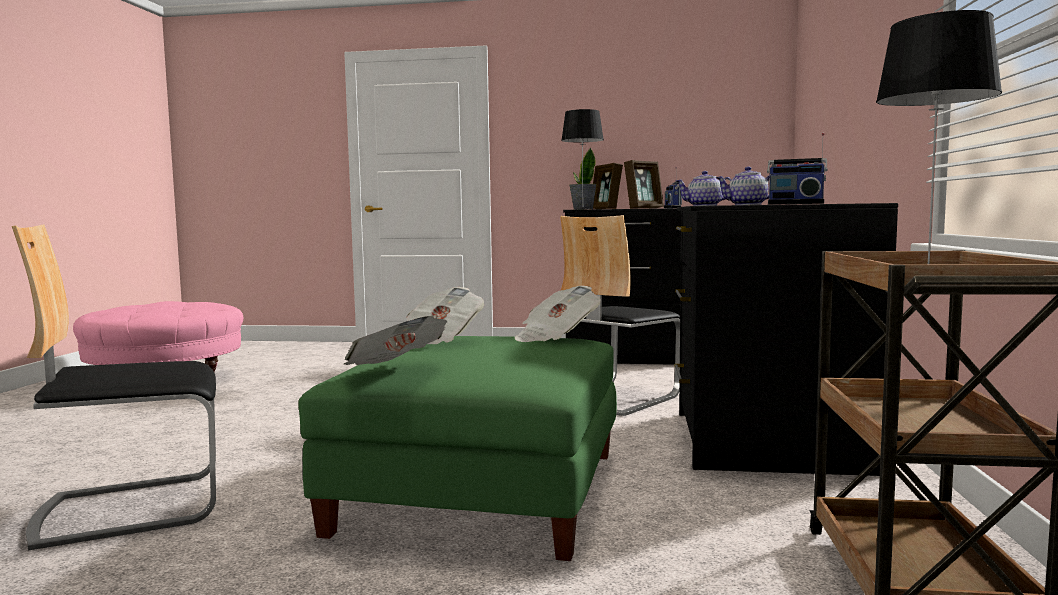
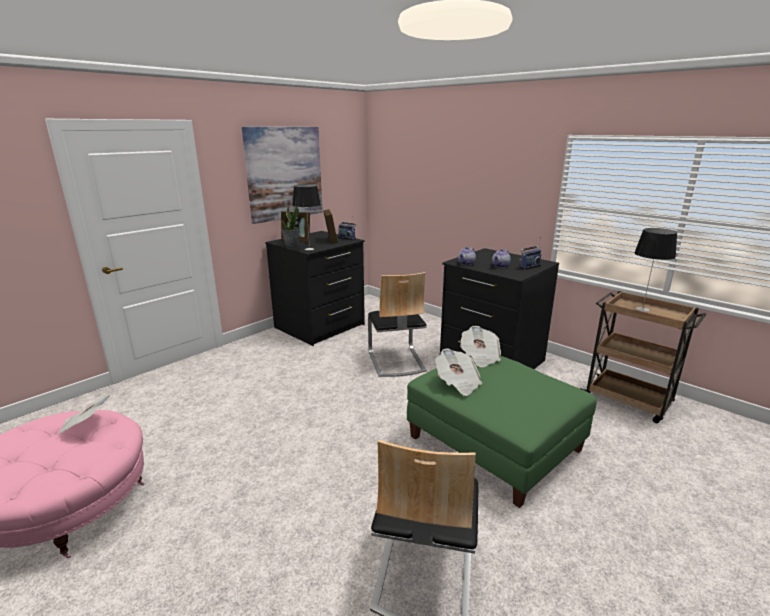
camera: 55 degrees left, 15 degrees up
newspaper [344,316,447,365] -> newspaper moved to [57,392,111,435]
none -> picture [242,127,323,224]

